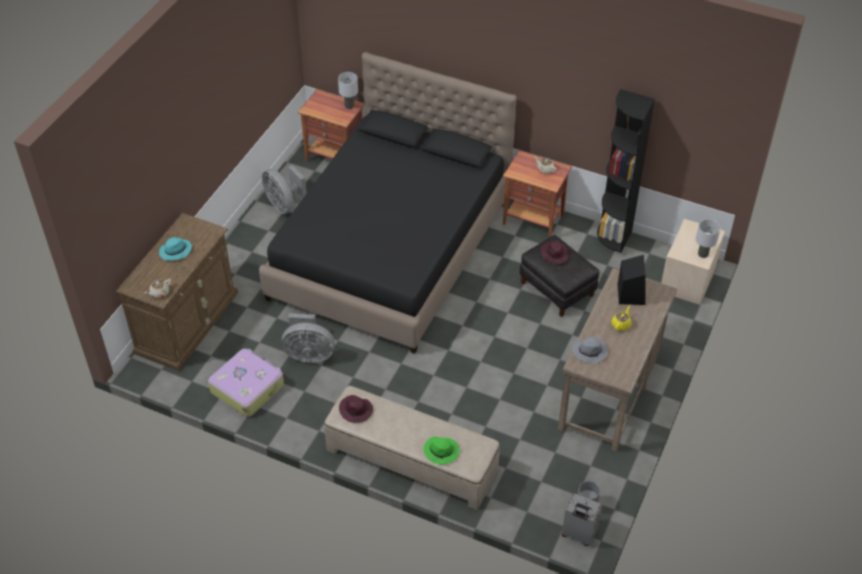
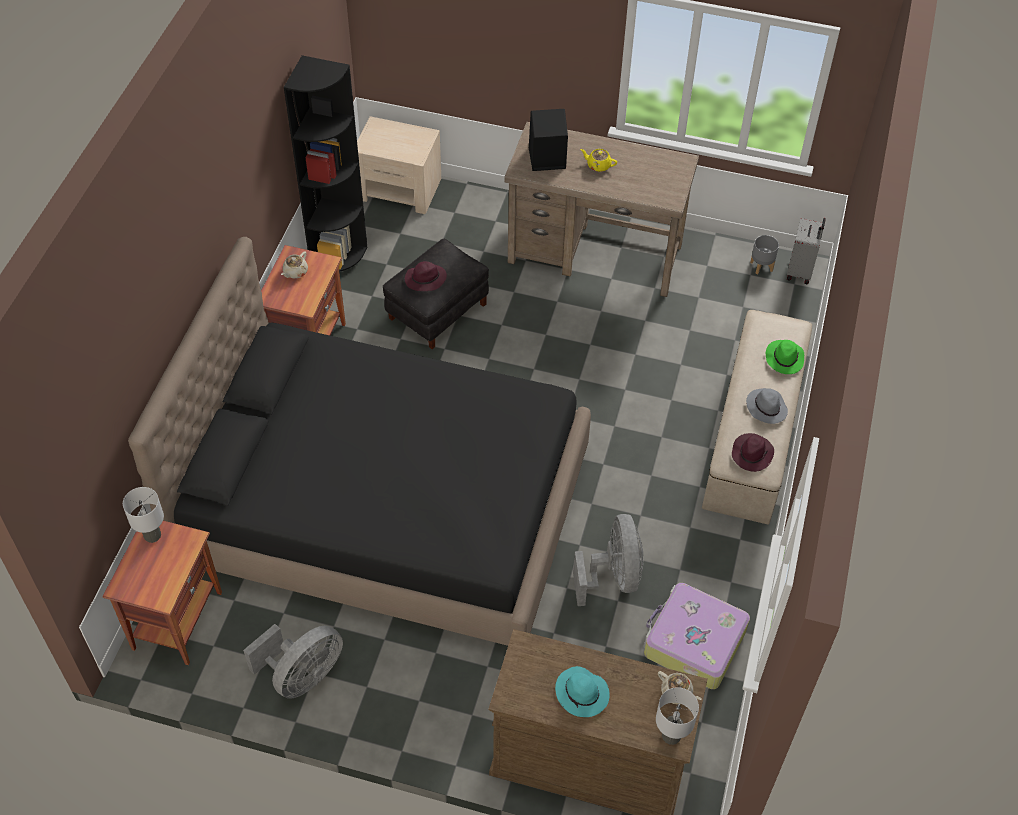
camera: 100 degrees left, 5 degrees up
grey hat [573,337,608,364] -> grey hat moved to [746,388,788,424]
white table lamp [696,219,721,258] -> white table lamp moved to [656,687,699,745]

